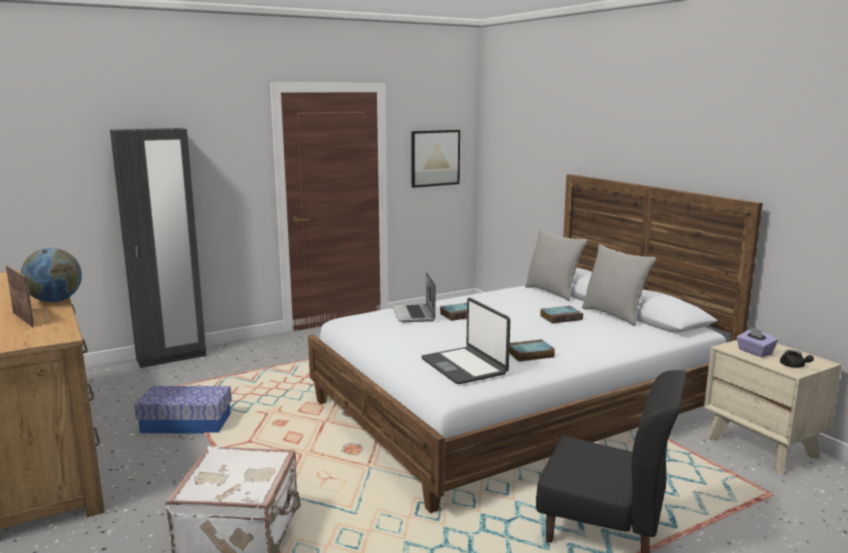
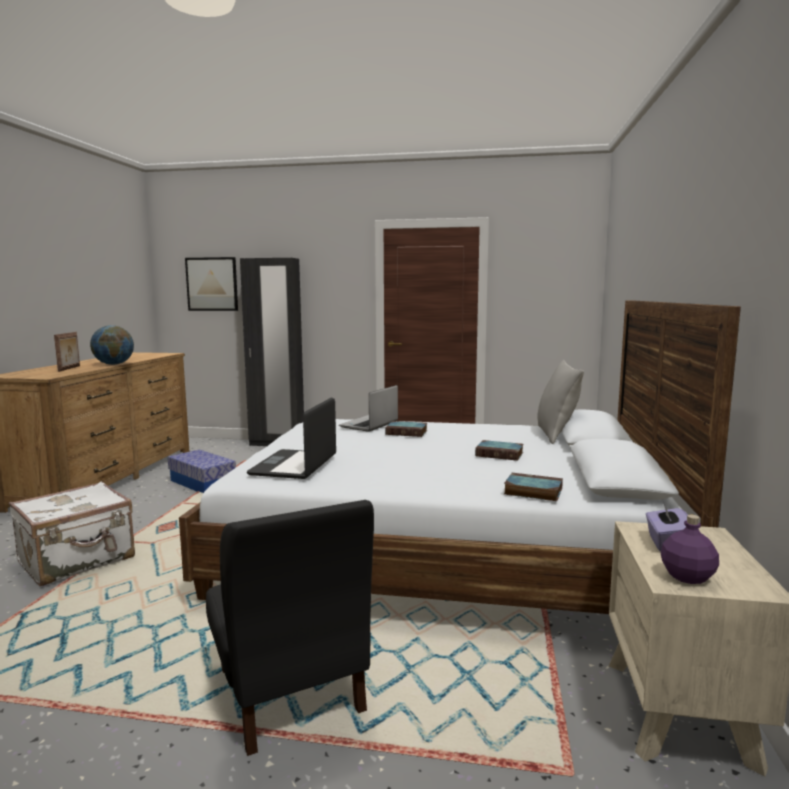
camera: 40 degrees right, 5 degrees down
picture [411,130,460,188] -> picture moved to [185,257,238,311]
book [509,339,555,362] -> book moved to [504,473,563,501]
grey pillow [582,244,656,326] -> none
black teapot [780,350,814,368] -> purple bottle [661,515,719,584]

